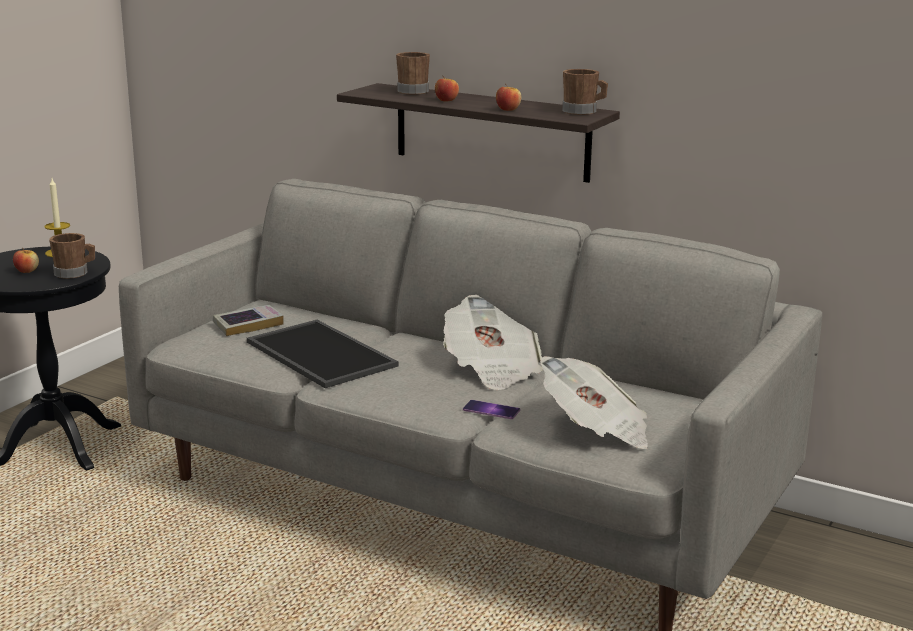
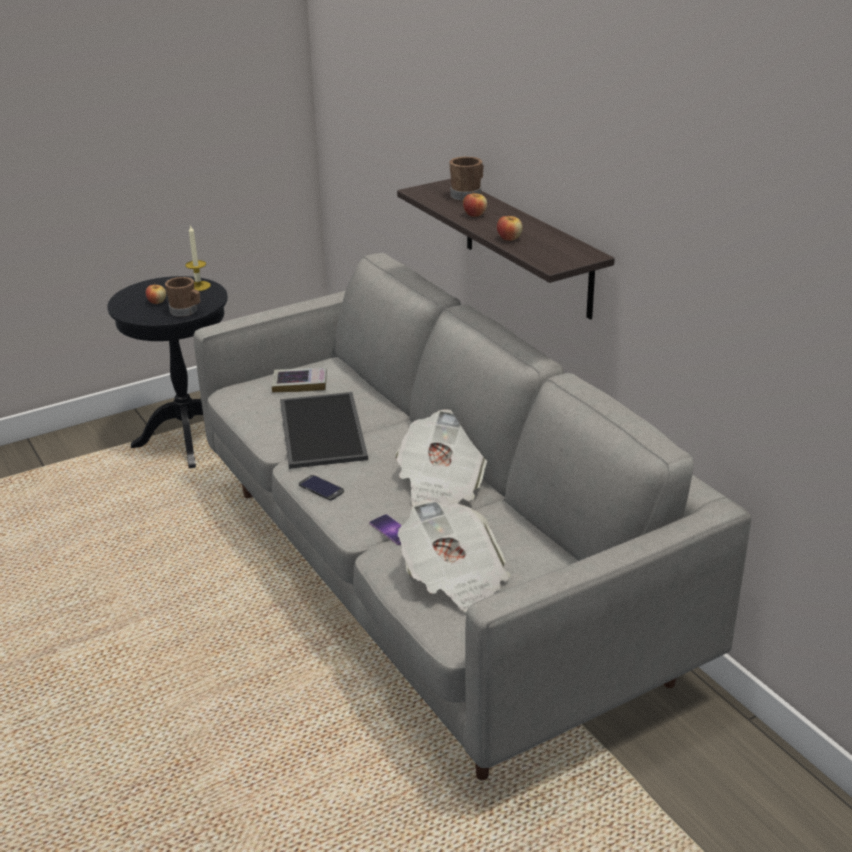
camera: 30 degrees right, 10 degrees up
brown mug [562,69,608,115] -> none
none -> phone [299,475,344,500]

